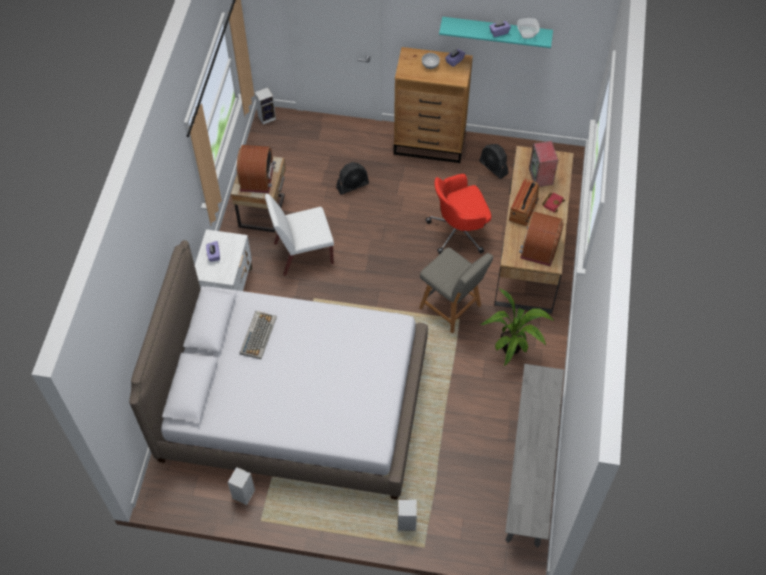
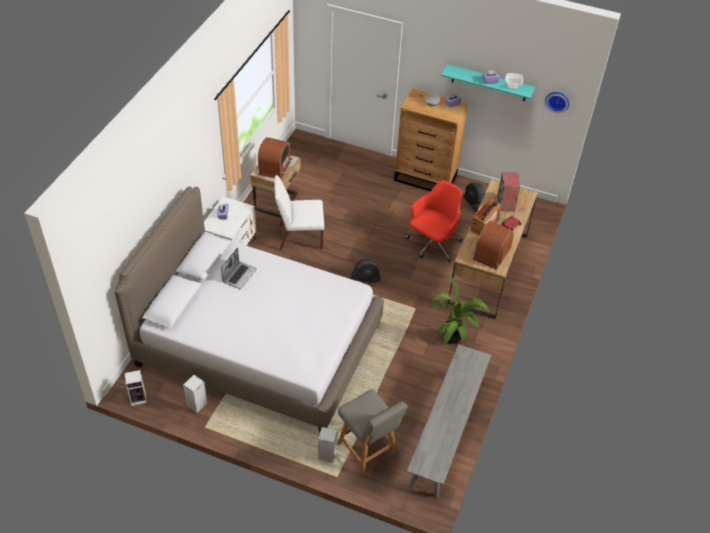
camera: 10 degrees right, 10 degrees down
keyboard [240,311,277,359] -> laptop [221,247,257,289]
speaker [254,87,276,125] -> speaker moved to [125,370,147,406]
black fan [336,162,369,195] -> black fan moved to [350,258,380,284]
grey chair [419,247,493,333] -> grey chair moved to [337,390,407,475]
red office chair [426,174,491,254] -> red office chair turned 135 degrees clockwise [404,180,463,262]
none -> wall clock [545,92,569,113]

